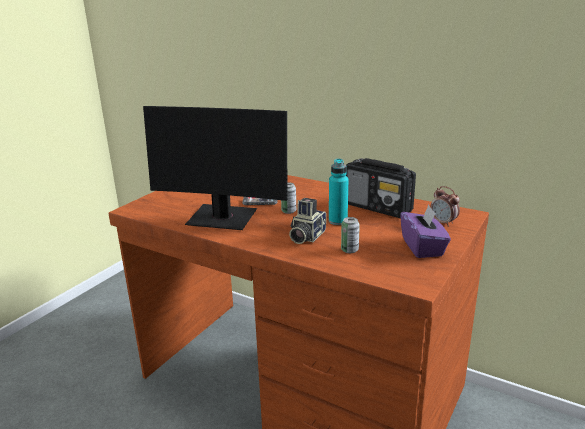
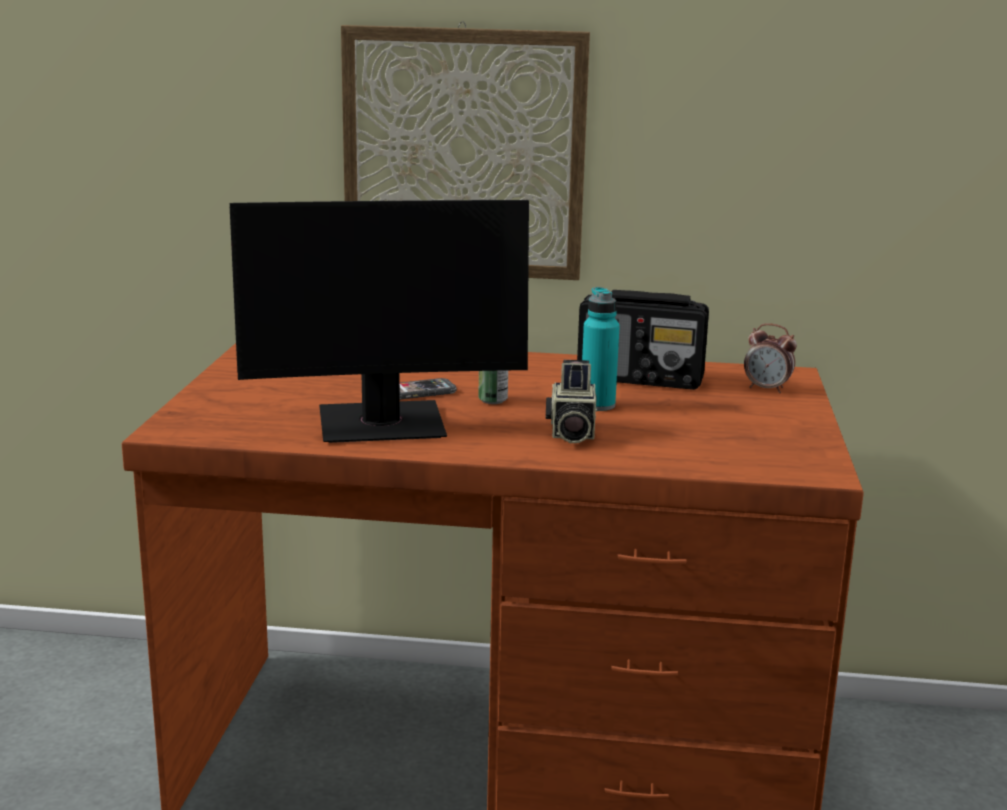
camera: 25 degrees left, 5 degrees down
can [341,217,360,253] -> none
purple tissue box [400,205,451,258] -> none
none -> picture [341,21,590,280]

